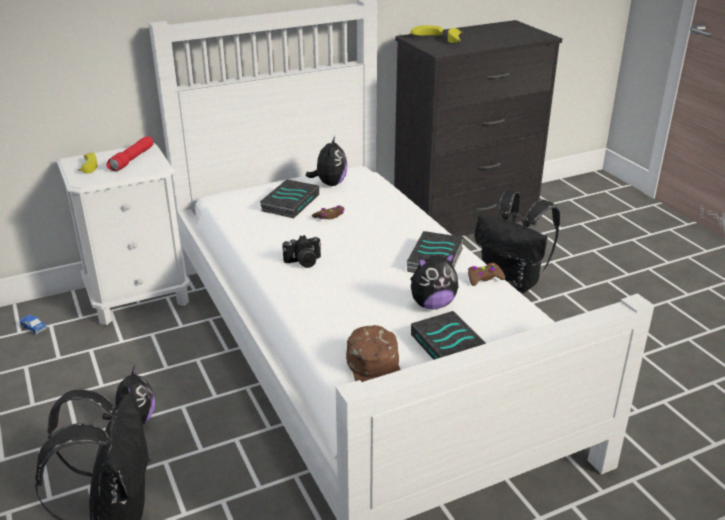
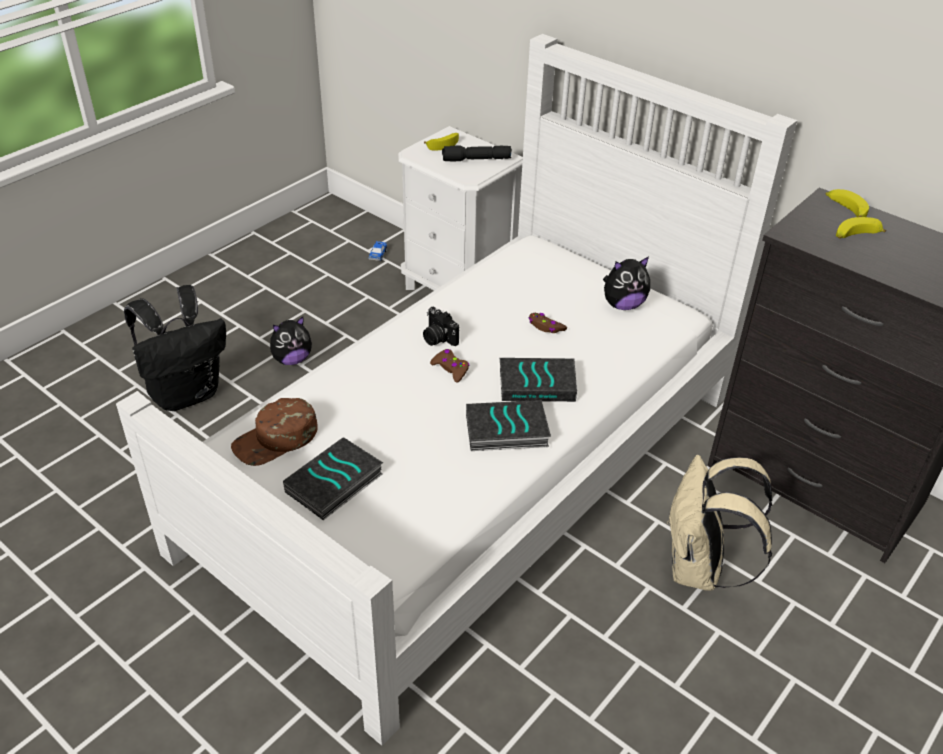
camera: 65 degrees right, 10 degrees up
red flashlight [106,136,153,171] -> black flashlight [442,145,512,162]
book [260,179,319,218] -> book moved to [500,358,577,402]
plush toy [410,252,458,309] -> none
brown game controller [468,263,505,286] -> brown game controller moved to [430,349,469,383]
black backpack [475,190,560,294] -> beige backpack [667,455,772,591]

